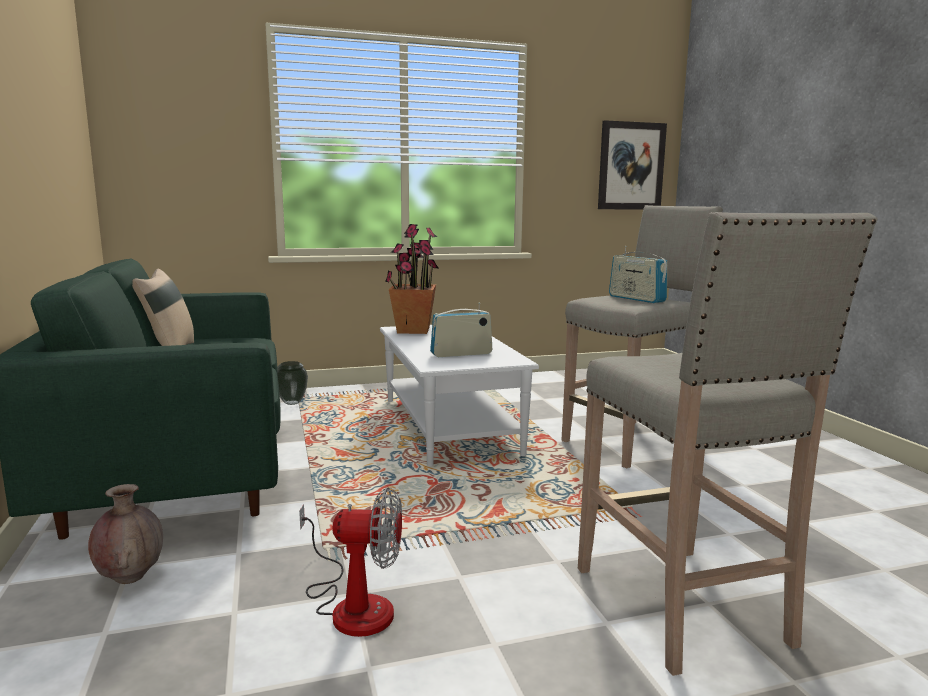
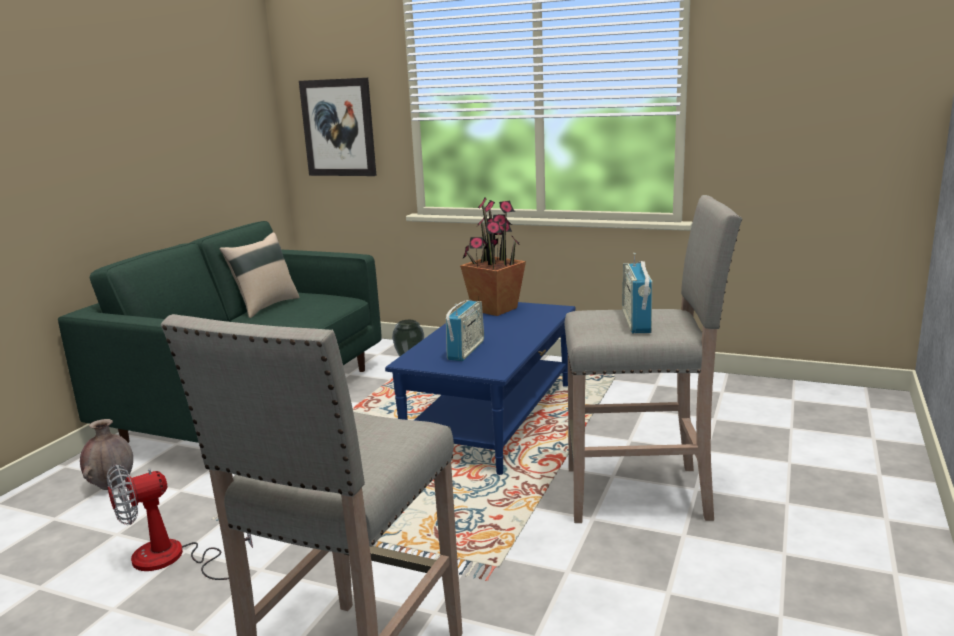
camera: 40 degrees right, 5 degrees up
fan [299,488,402,637] -> fan turned 105 degrees clockwise [106,464,253,580]
white coffee table [380,325,539,466] -> blue coffee table [385,302,576,475]
radio [430,303,492,357] -> radio turned 90 degrees clockwise [446,300,484,361]
picture [598,120,667,210] -> picture moved to [299,78,376,176]

